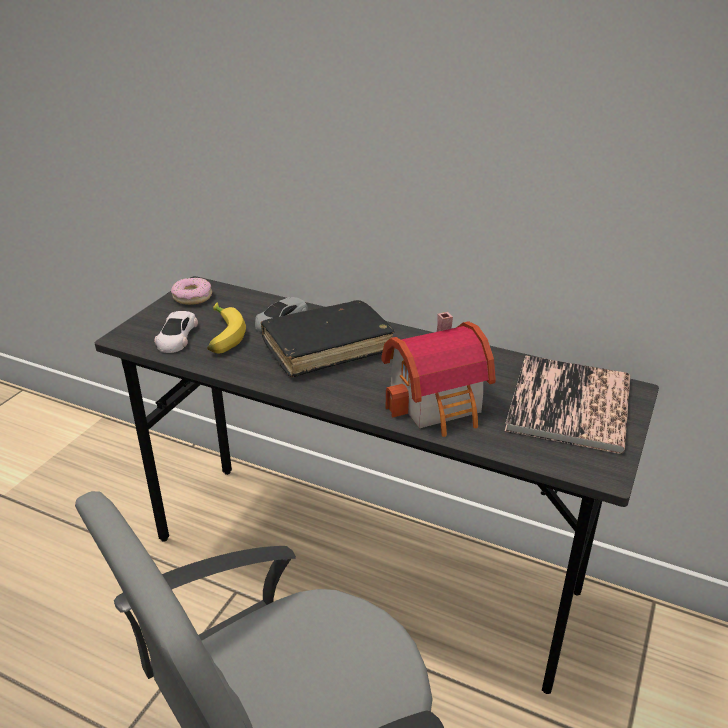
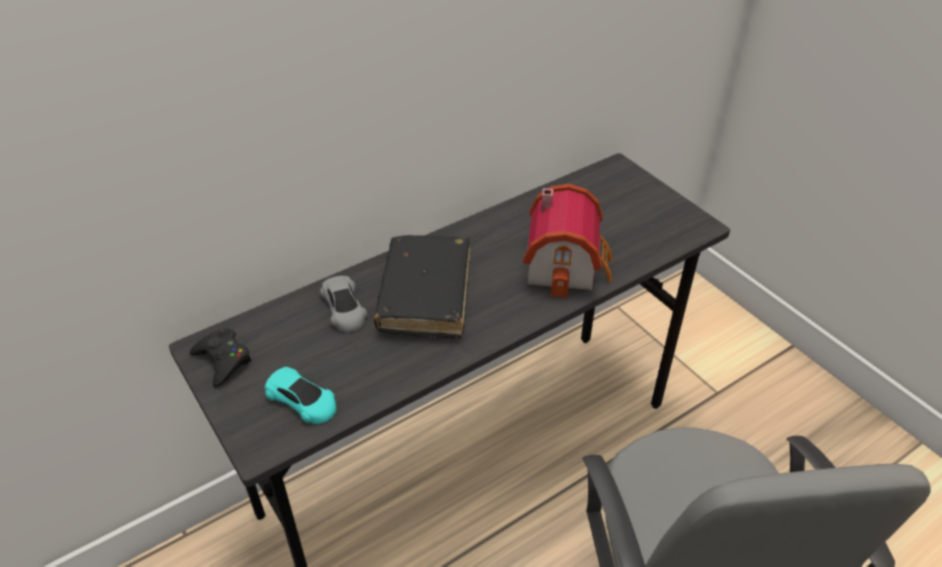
camera: 60 degrees left, 10 degrees up
white toy car [154,311,198,353] -> turquoise toy car [264,367,336,424]
donut [171,278,212,305] -> black game controller [190,329,251,388]
banana [207,303,246,354] -> none
book [505,356,630,454] -> none

